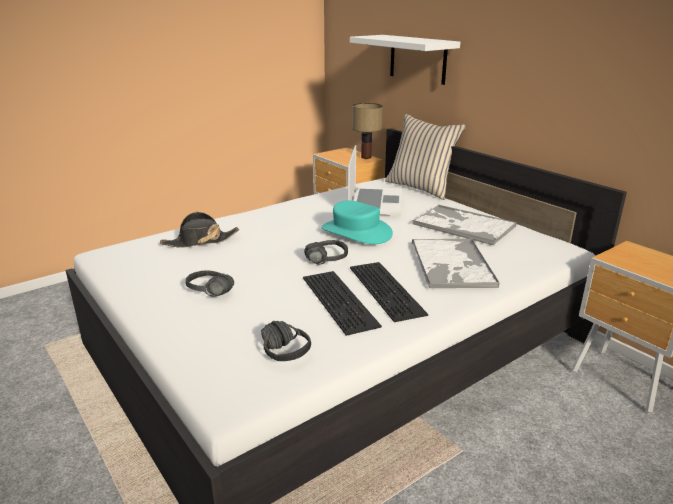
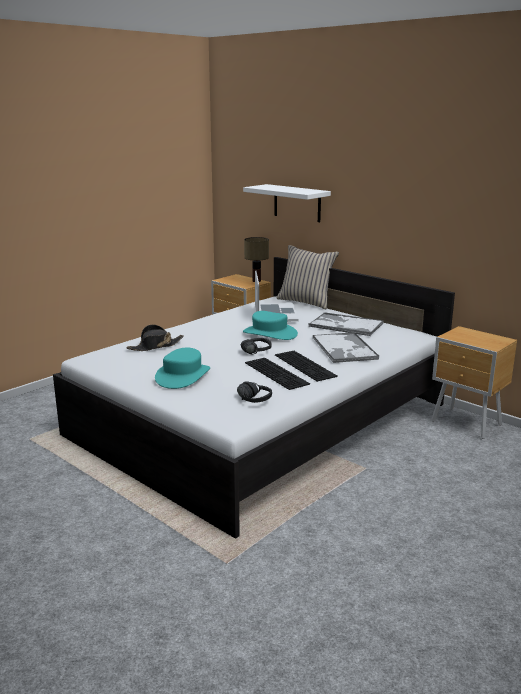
camera: 10 degrees left, 5 degrees down
black headphones [186,270,234,297] -> turquoise hat [155,348,210,389]

